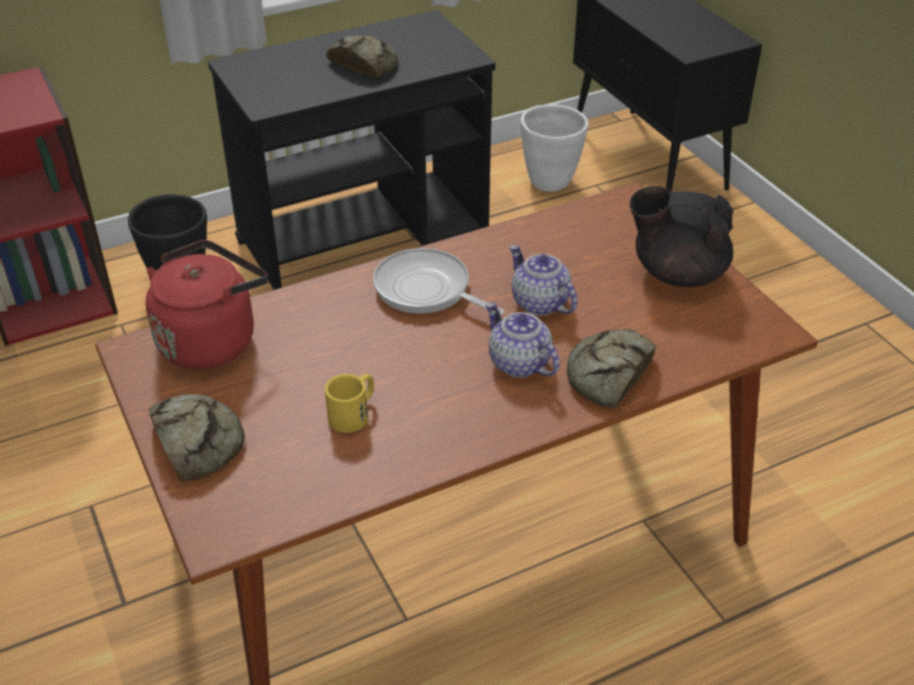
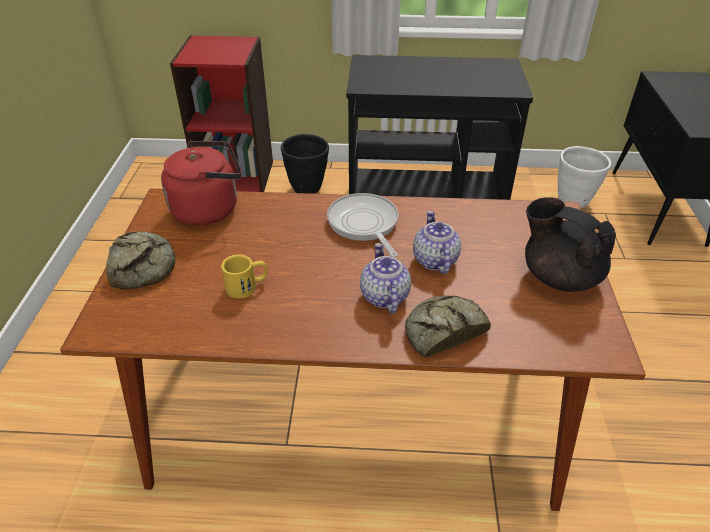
camera: 30 degrees right, 0 degrees up
bread [326,35,398,78] -> none

